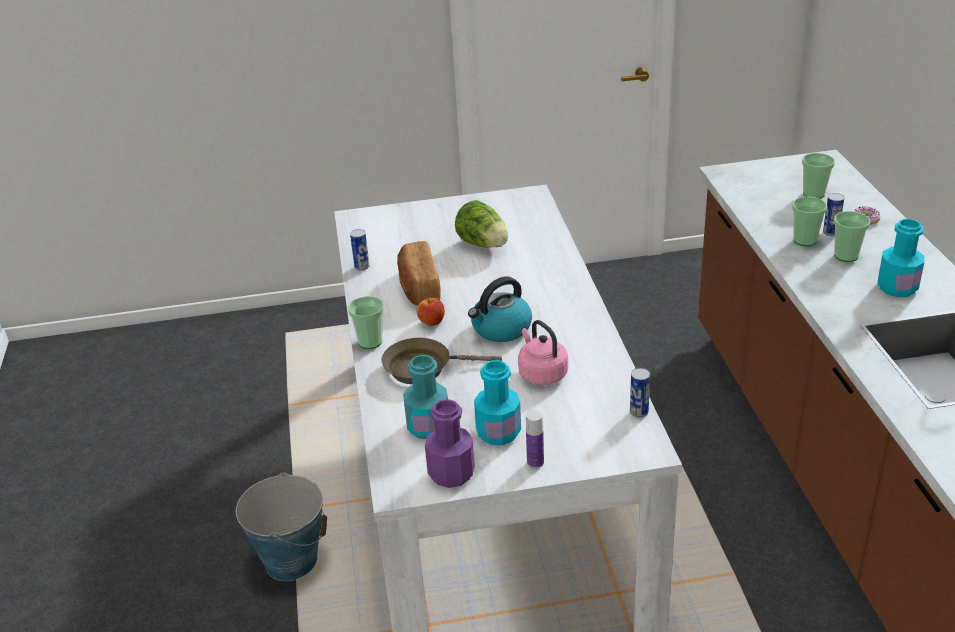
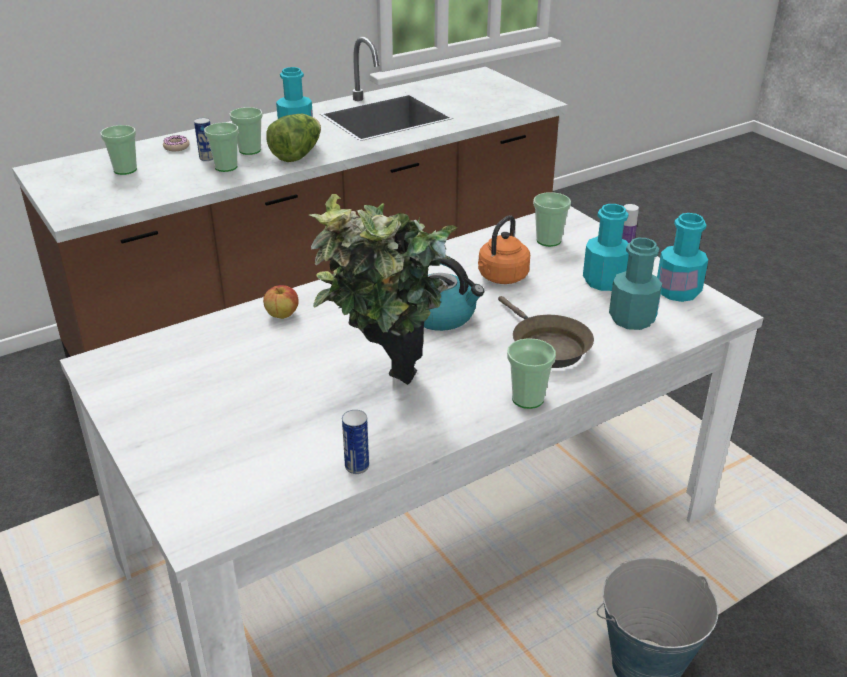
camera: 115 degrees left, 0 degrees up
bread [397,241,441,305] -> potted plant [309,194,457,385]
apple [417,297,445,326] -> apple moved to [263,285,299,319]
purple bottle [425,399,475,488] -> turquoise bottle [657,213,708,302]
lettuce [455,200,508,248] -> lettuce moved to [266,114,321,162]
pink kettle [518,320,568,385] -> orange kettle [478,215,530,284]
can [630,368,650,418] -> none
none -> cup [533,192,571,247]

